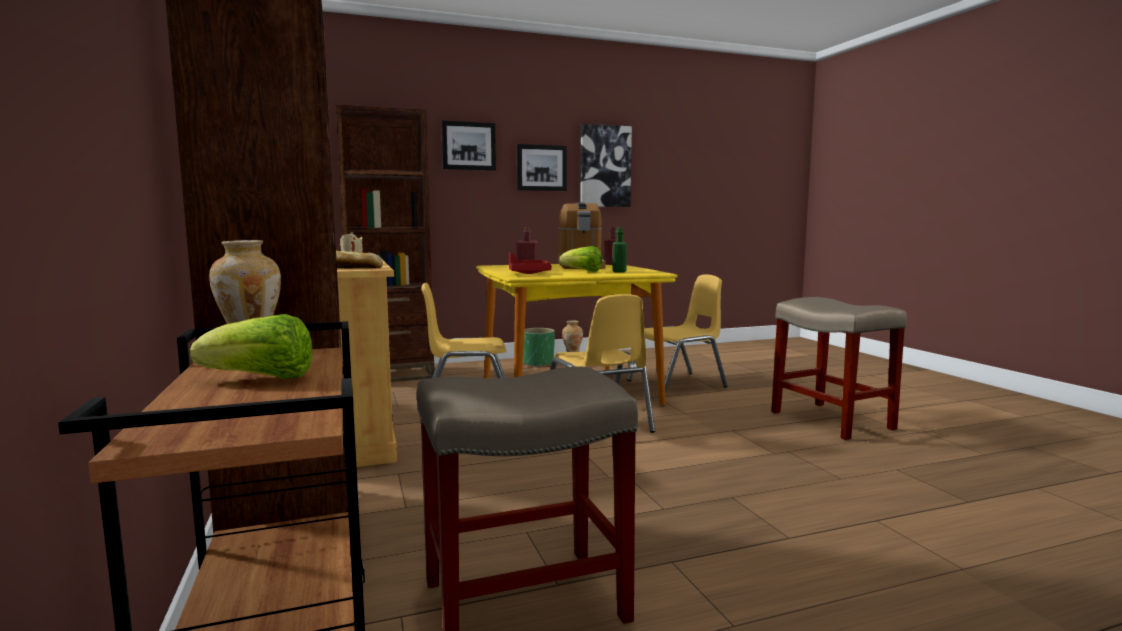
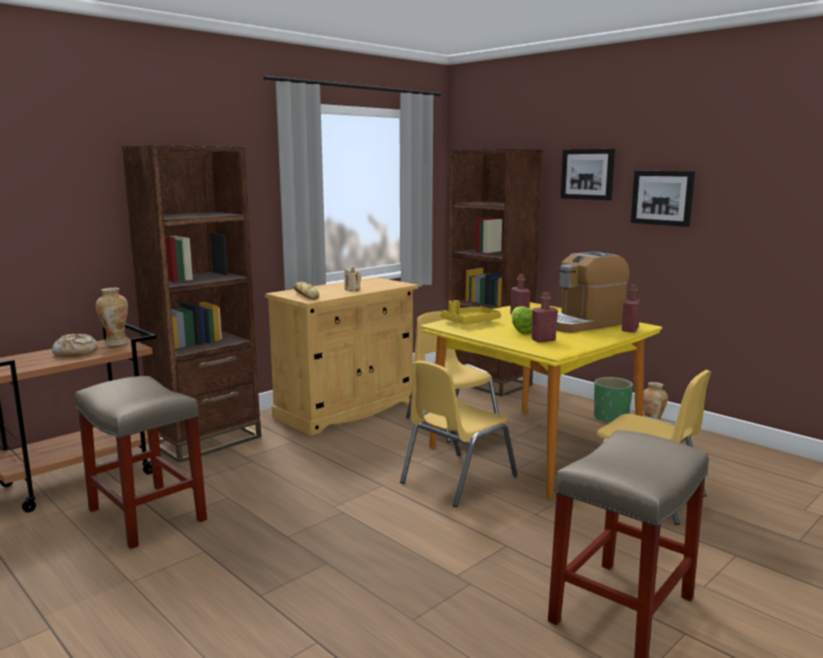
camera: 65 degrees right, 5 degrees up
lettuce [190,314,313,379] -> bread [52,334,98,357]
red tray [509,253,552,274] -> yellow tray [440,300,501,324]
picture [580,124,632,207] -> none
green bottle [612,227,627,272] -> red bottle [532,292,558,342]

